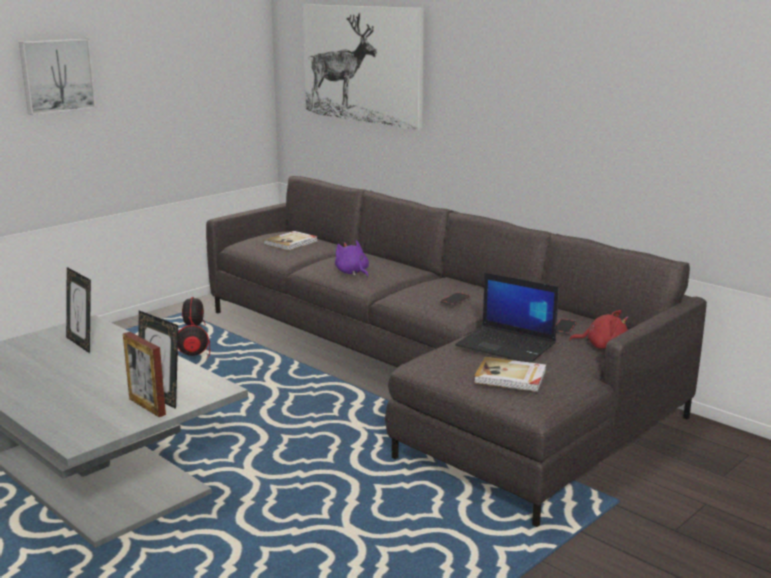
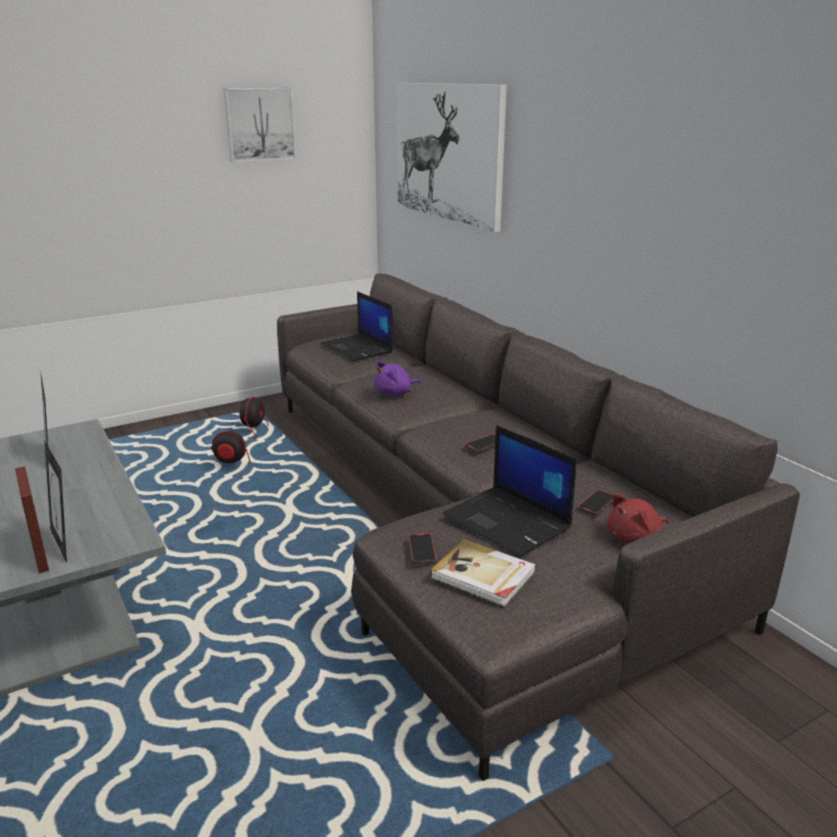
camera: 15 degrees right, 5 degrees up
picture [19,39,96,115] -> picture moved to [223,88,296,162]
book [264,231,318,251] -> laptop [320,291,394,361]
purple plush toy [335,240,369,277] -> purple plush toy turned 105 degrees counterclockwise [374,360,421,395]
red plush toy [569,310,629,349] -> red plush toy turned 120 degrees clockwise [607,493,669,544]
none -> phone [408,533,437,564]

